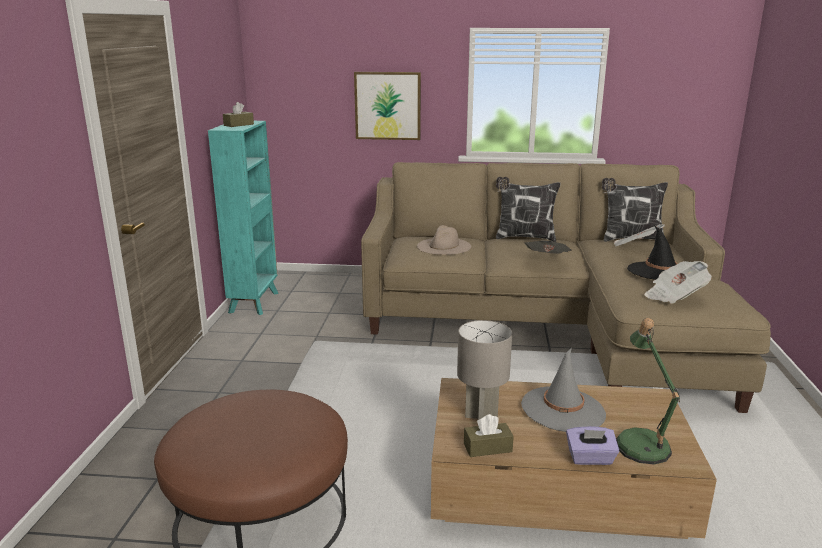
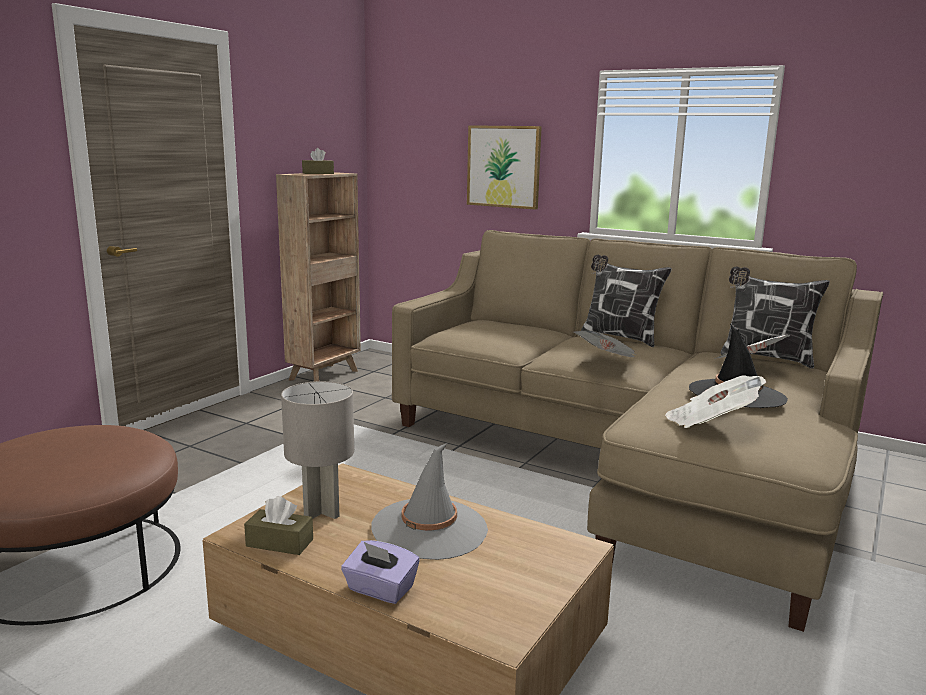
camera: 25 degrees right, 5 degrees down
turquoise bookcase [208,121,279,315] -> brown bookcase [276,172,361,382]
beige hat [417,225,471,255] -> none
table lamp [616,318,680,465] -> none

